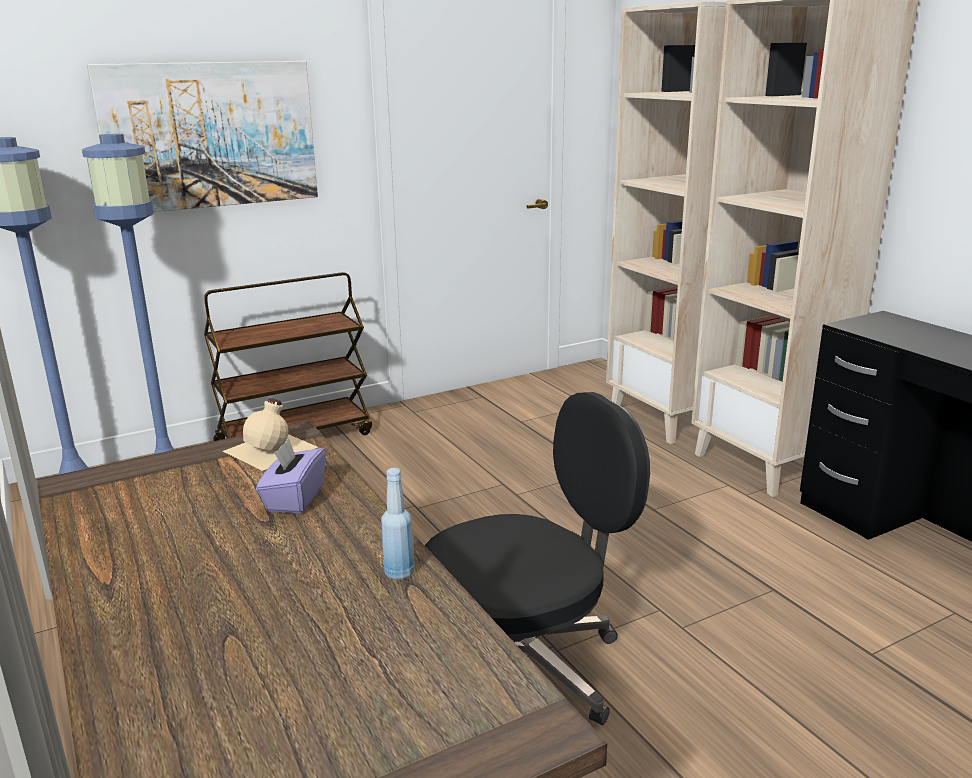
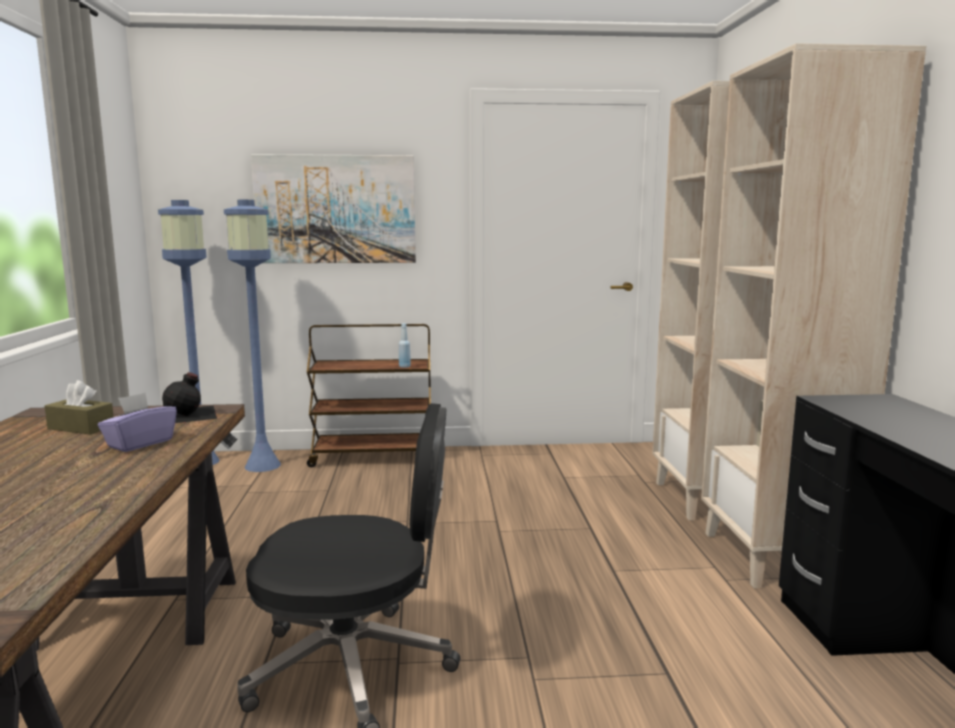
camera: 25 degrees right, 10 degrees down
beige bottle [223,398,318,471] -> black bottle [162,372,217,423]
blue bottle [381,468,415,580] -> blue bottle moved to [399,323,411,368]
none -> brown tissue box [45,380,114,435]

